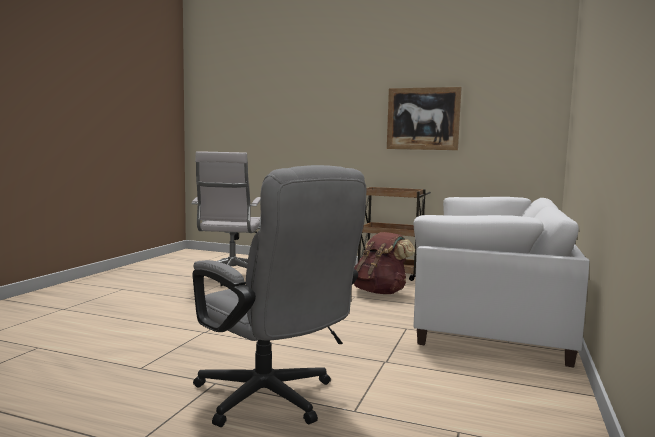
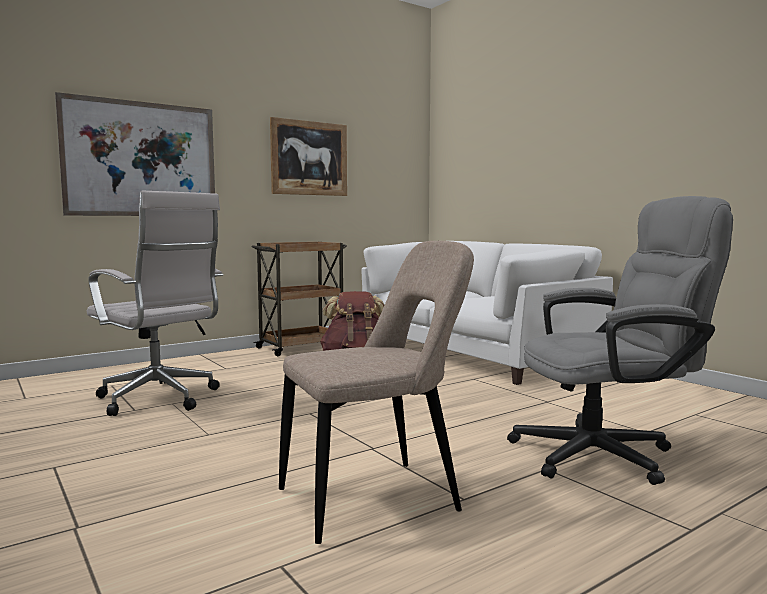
camera: 55 degrees left, 0 degrees up
none -> picture [55,92,215,216]
none -> beige chair [279,241,474,544]

